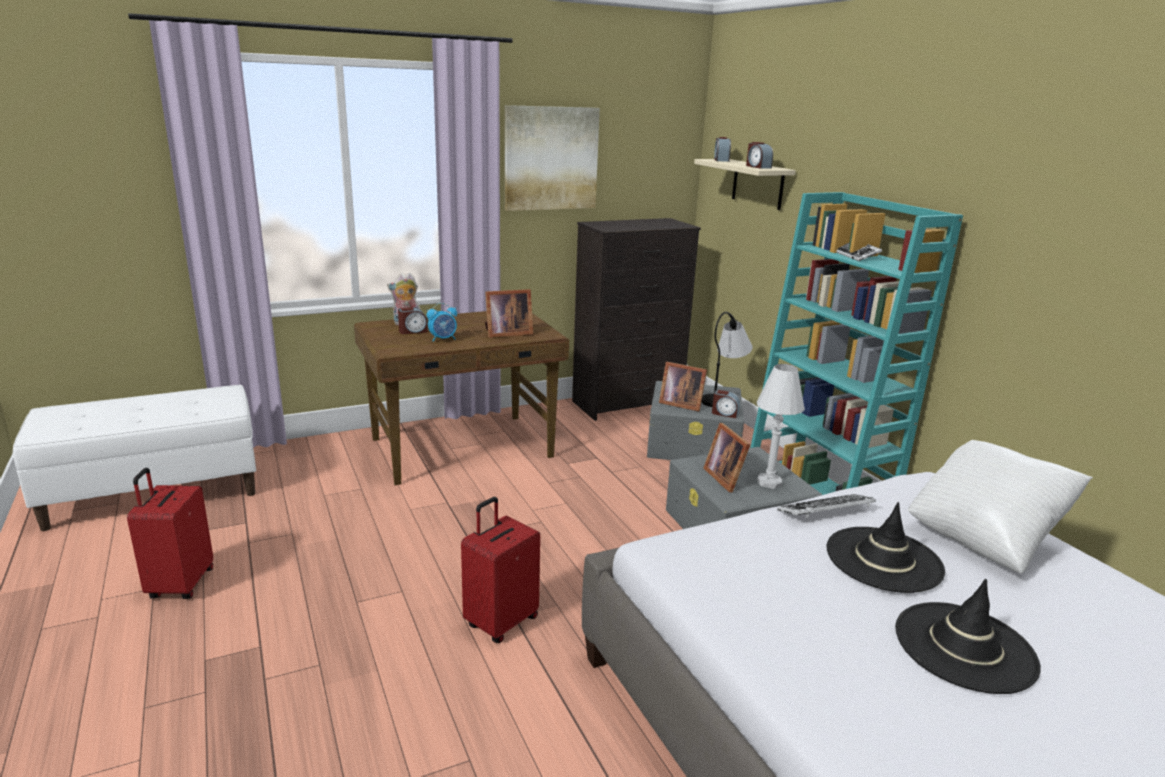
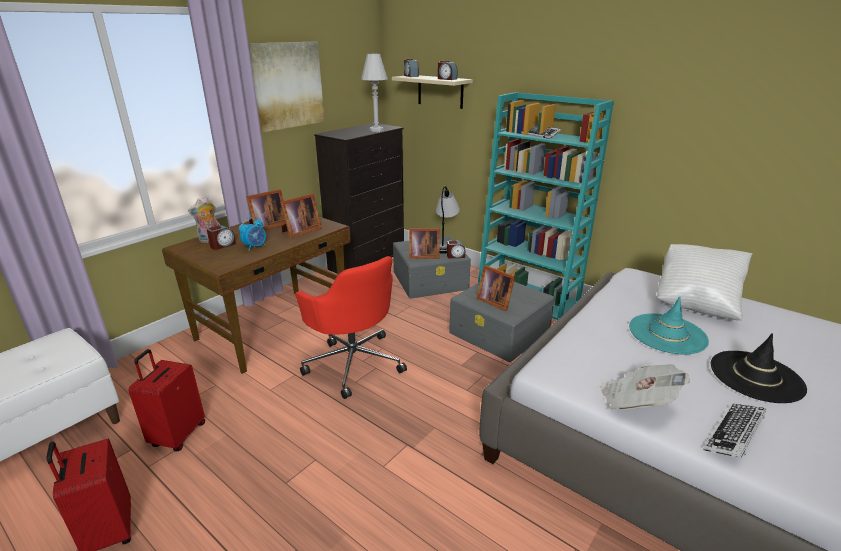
camera: 25 degrees left, 5 degrees up
red suitcase [461,497,540,643] -> red suitcase moved to [128,349,205,451]
white table lamp [757,364,805,489] -> white table lamp moved to [361,54,388,132]
keyboard [777,494,876,518] -> keyboard moved to [703,404,766,458]
black hat [827,502,945,593] -> turquoise hat [629,297,709,354]
none -> picture frame [246,189,286,230]
none -> red office chair [295,256,407,399]
none -> newspaper [600,364,690,410]

